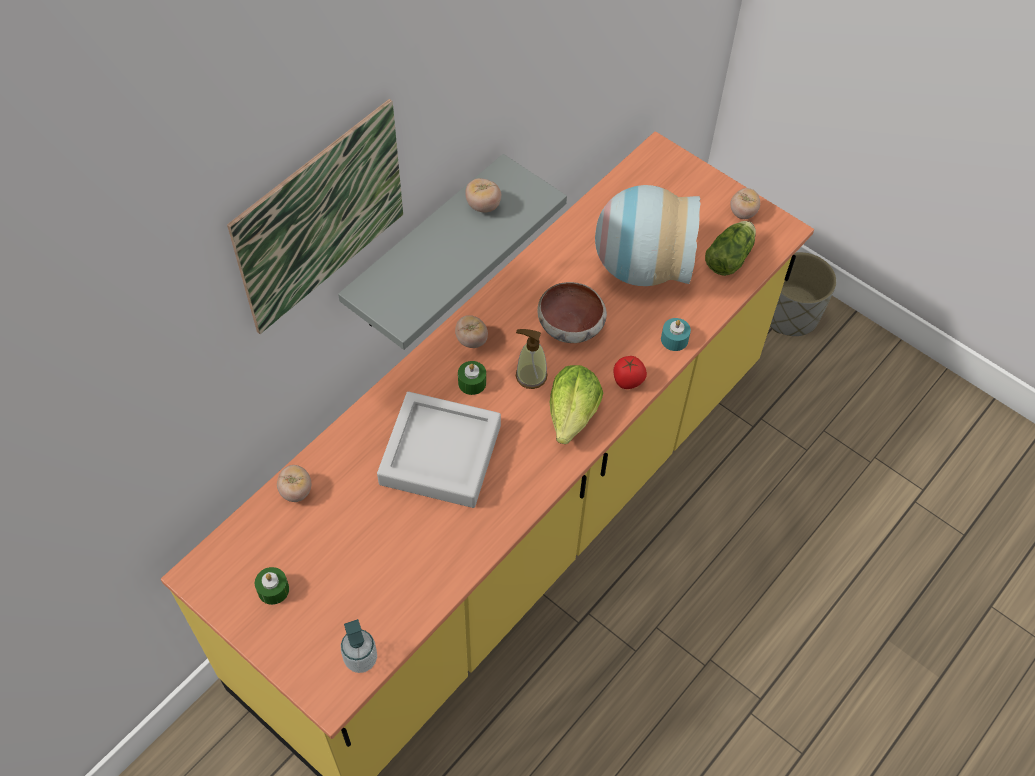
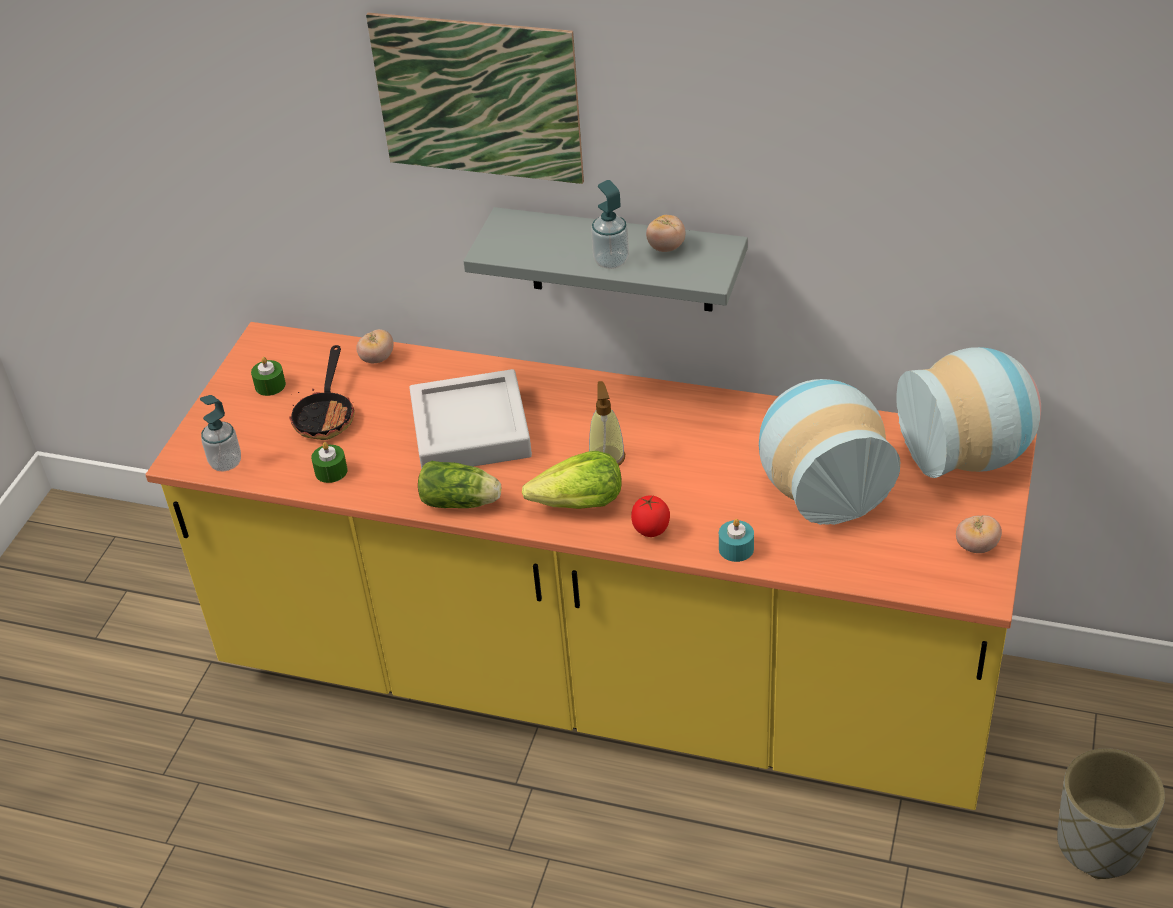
camera: 70 degrees right, 15 degrees down
tomato [455,315,488,348] -> none
green candle [458,361,486,395] -> green candle moved to [311,442,348,483]
bowl [537,282,607,343] -> none
lettuce [705,221,756,276] -> lettuce moved to [418,461,501,508]
none -> frying pan [289,345,355,440]
none -> soap dispenser [591,180,629,269]
none -> vase [896,347,1041,478]

